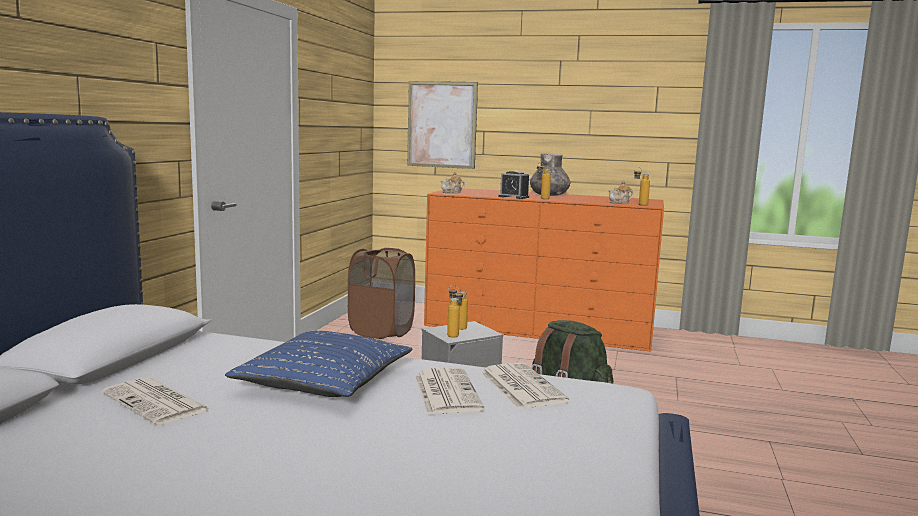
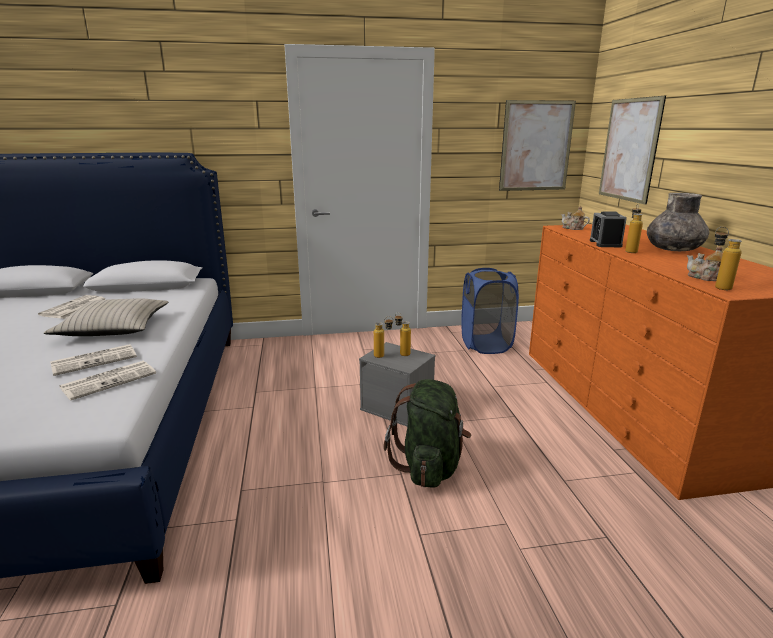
camera: 65 degrees right, 10 degrees up
blue pillow [225,331,412,397] -> beige pillow [44,298,169,336]
brown laundry basket [348,248,415,339] -> blue laundry basket [461,268,519,354]
none -> picture [499,100,576,191]

